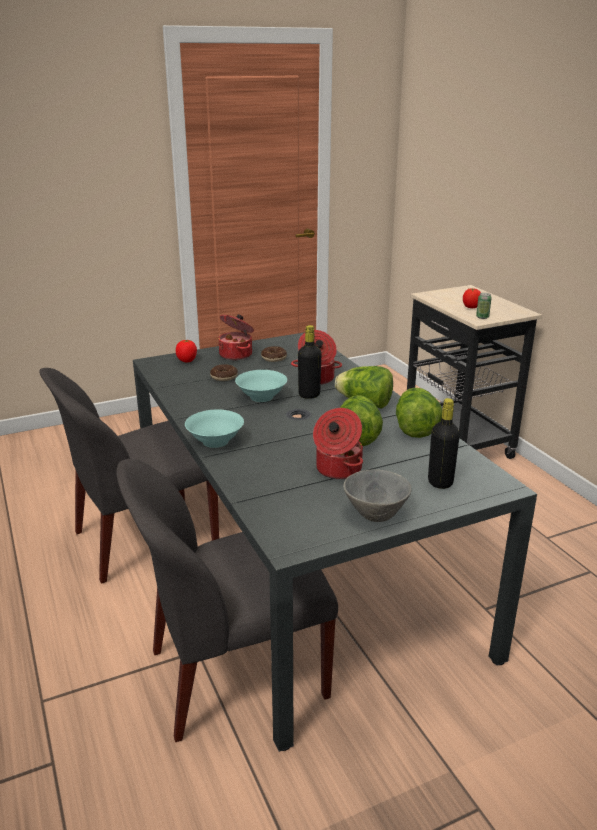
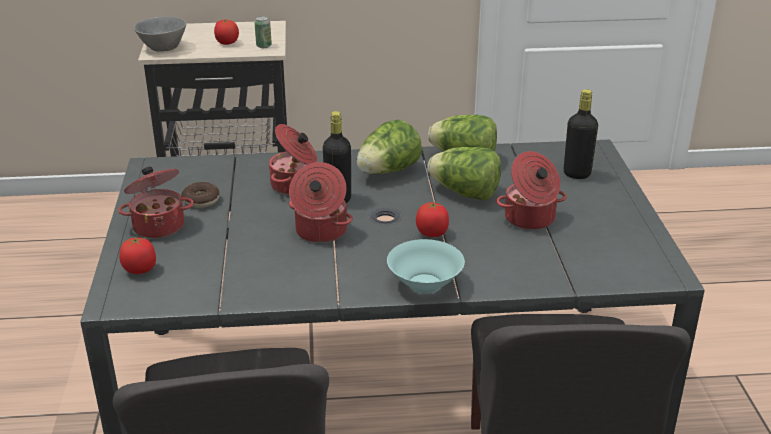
camera: 70 degrees left, 5 degrees up
donut [210,364,238,381] -> none
turquoise bowl [235,370,287,402] -> cooking pot [289,162,353,243]
grey bowl [343,469,412,522] -> grey bowl moved to [134,17,186,51]
none -> tomato [416,201,449,237]

